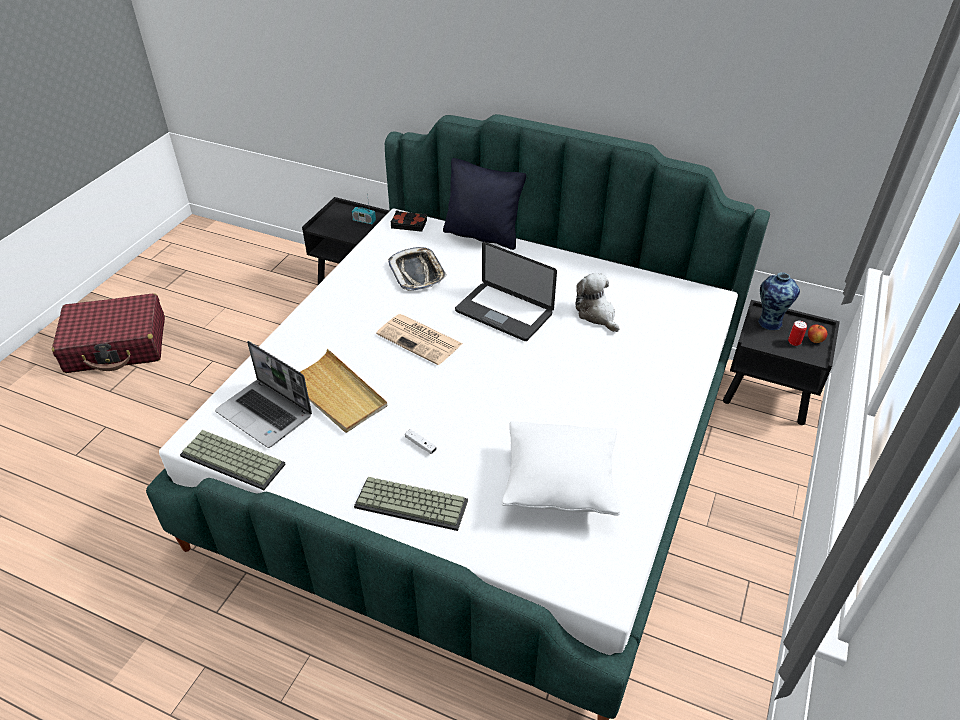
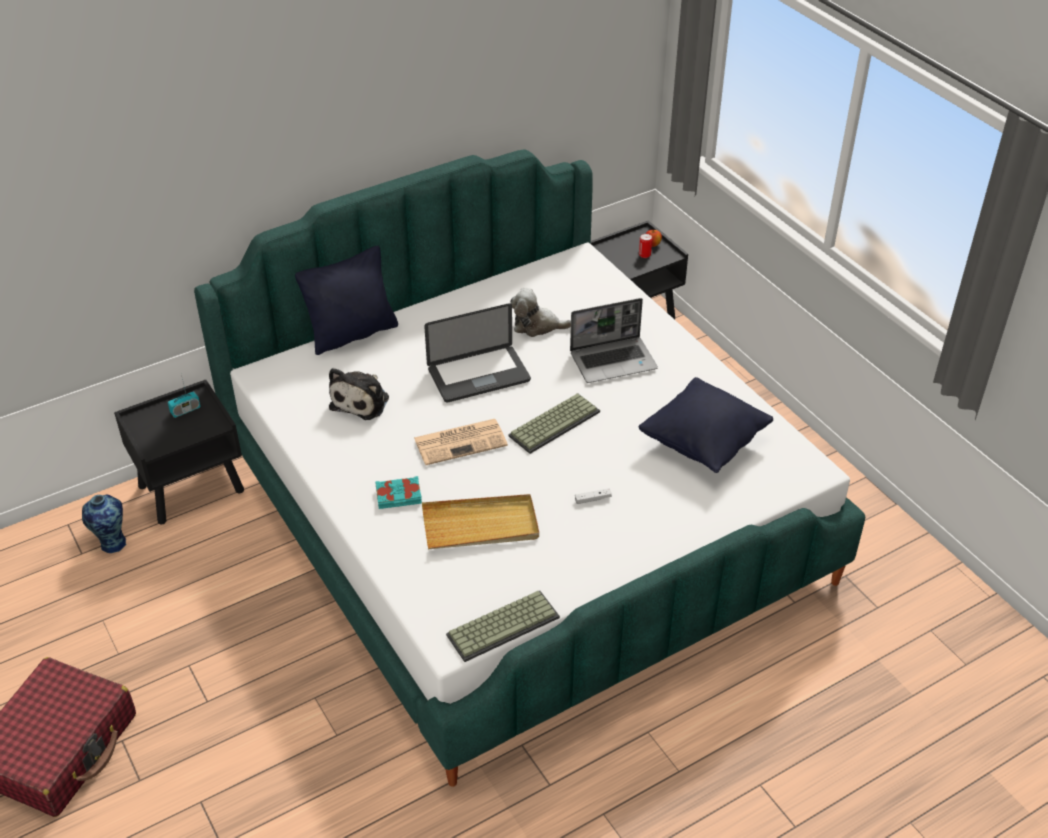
camera: 55 degrees left, 0 degrees up
laptop [215,341,312,448] -> laptop moved to [570,298,658,383]
keyboard [354,477,468,531] -> keyboard moved to [508,393,600,454]
tray [388,247,447,291] -> plush toy [329,368,389,420]
black book [391,210,427,232] -> none
white pillow [502,421,620,516] -> black pillow [639,377,773,473]
vase [758,272,800,330] -> vase moved to [82,495,126,553]
none -> turquoise book [375,476,422,509]

